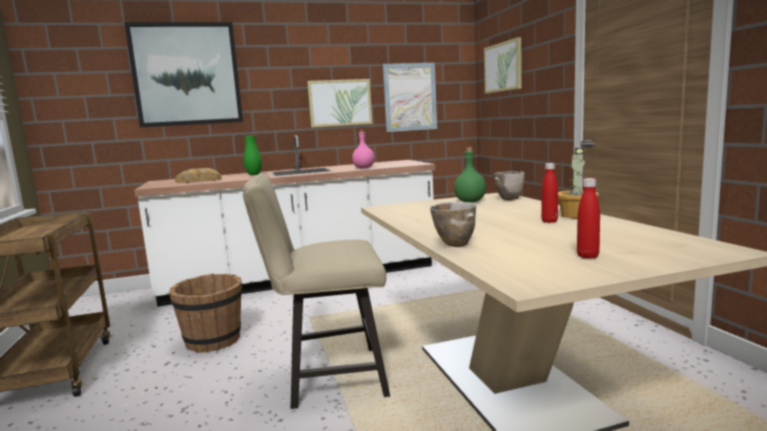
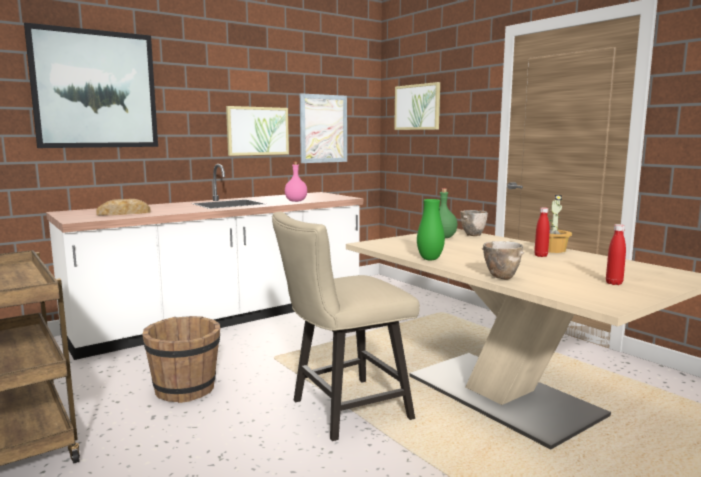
camera: 20 degrees left, 0 degrees up
green vase [243,136,262,175] -> green vase moved to [417,199,445,260]

